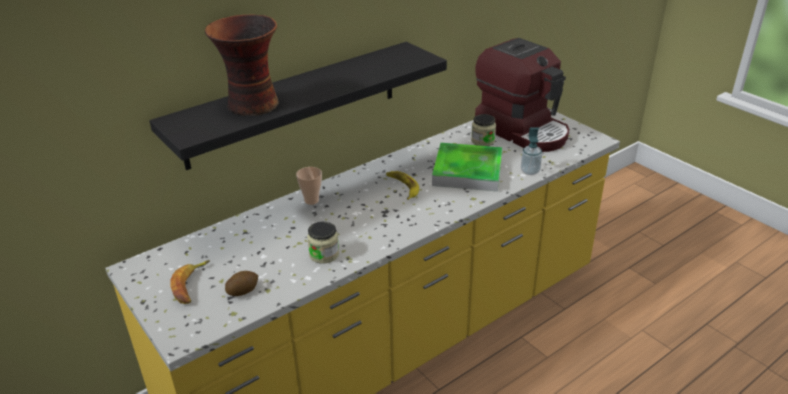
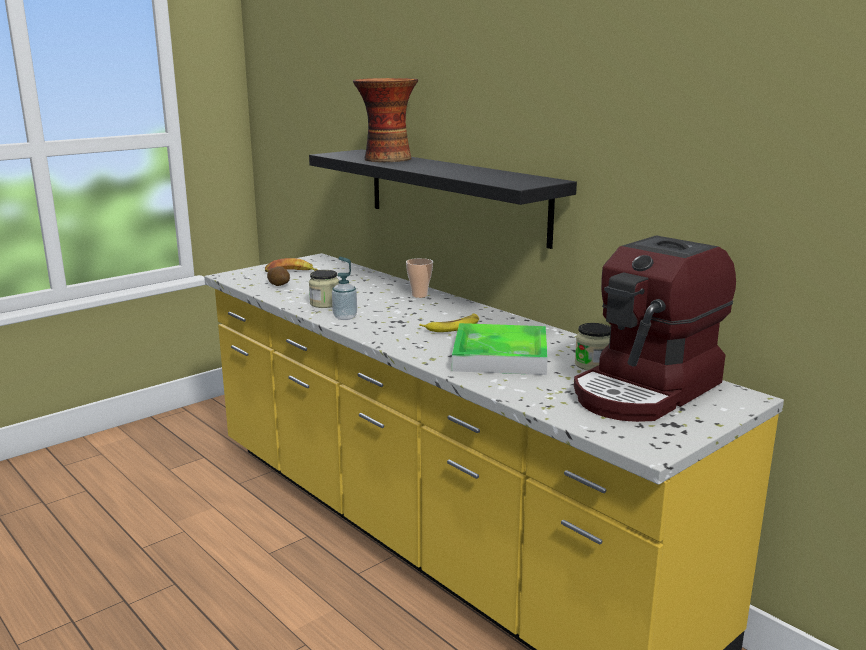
camera: 85 degrees right, 15 degrees down
soap dispenser [521,127,542,175] -> soap dispenser moved to [332,256,357,320]

